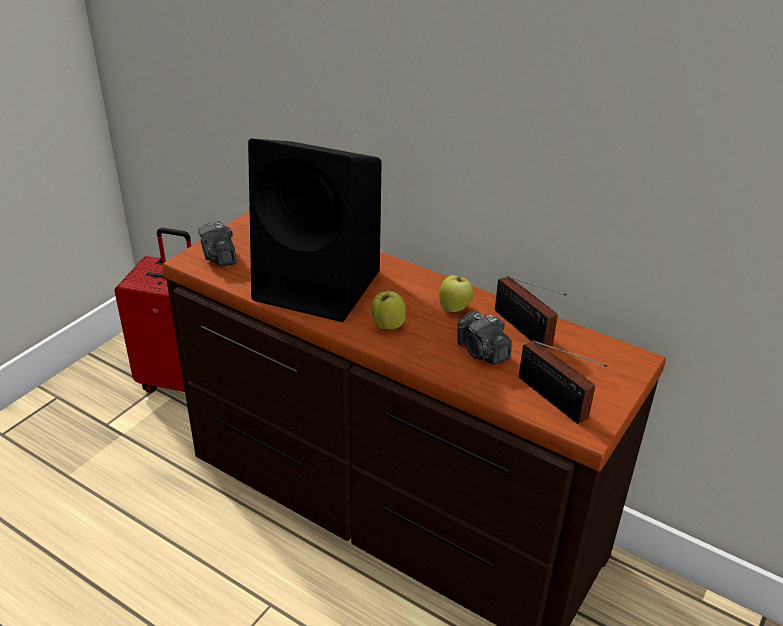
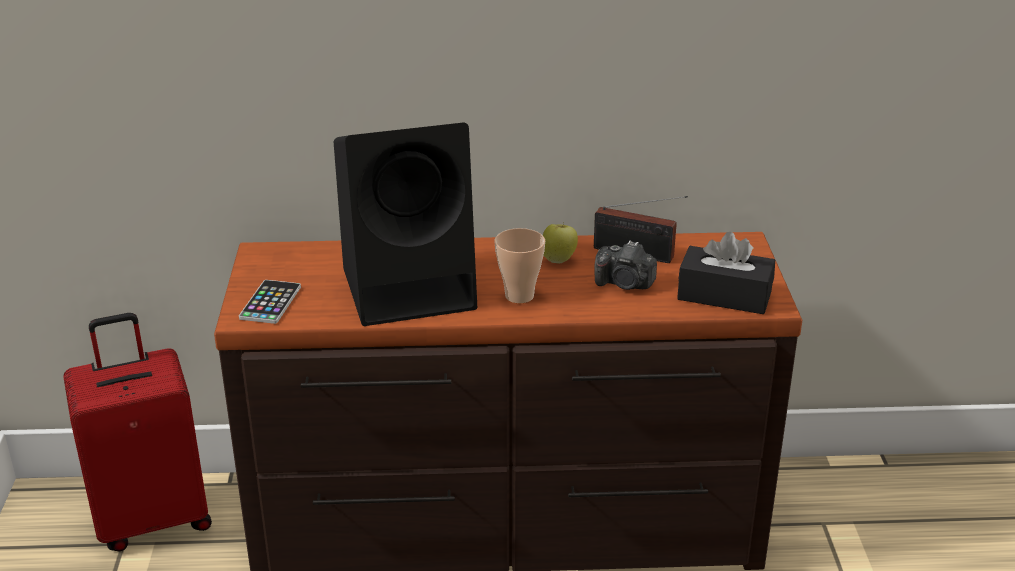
camera: 35 degrees left, 5 degrees down
camera [198,221,237,267] -> phone [239,280,301,324]
apple [371,288,406,329] -> cup [494,228,545,303]
radio [519,340,607,424] -> black tissue box [677,232,775,314]

